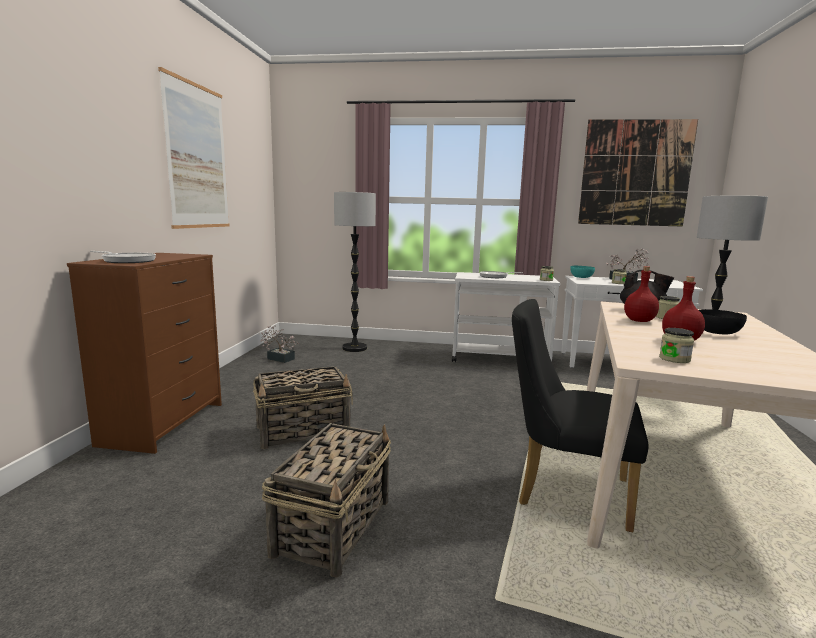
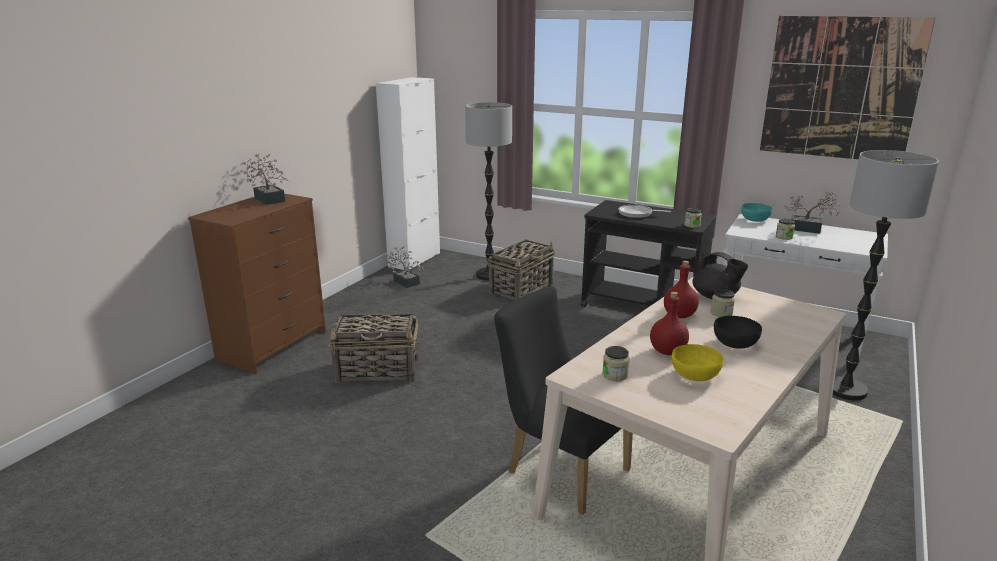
camera: 20 degrees right, 10 degrees up
frying pan [90,251,156,263] -> none
picture [158,67,229,229] -> none
basket [262,423,391,578] -> basket moved to [488,239,555,300]
white cart [452,272,560,362] -> black cart [581,200,716,307]
none -> potted plant [241,154,288,205]
none -> white cabinet [376,77,440,271]
none -> yellow bowl [671,344,724,381]

